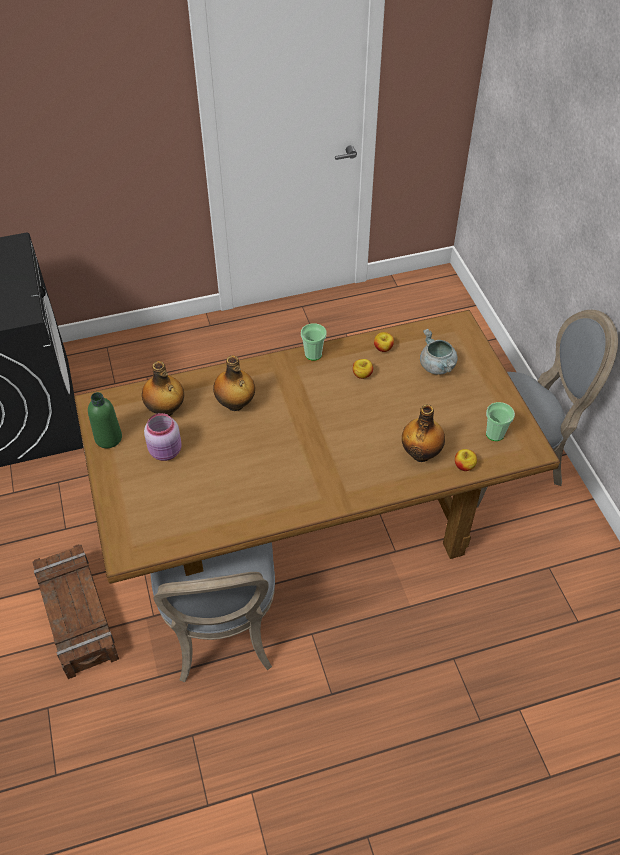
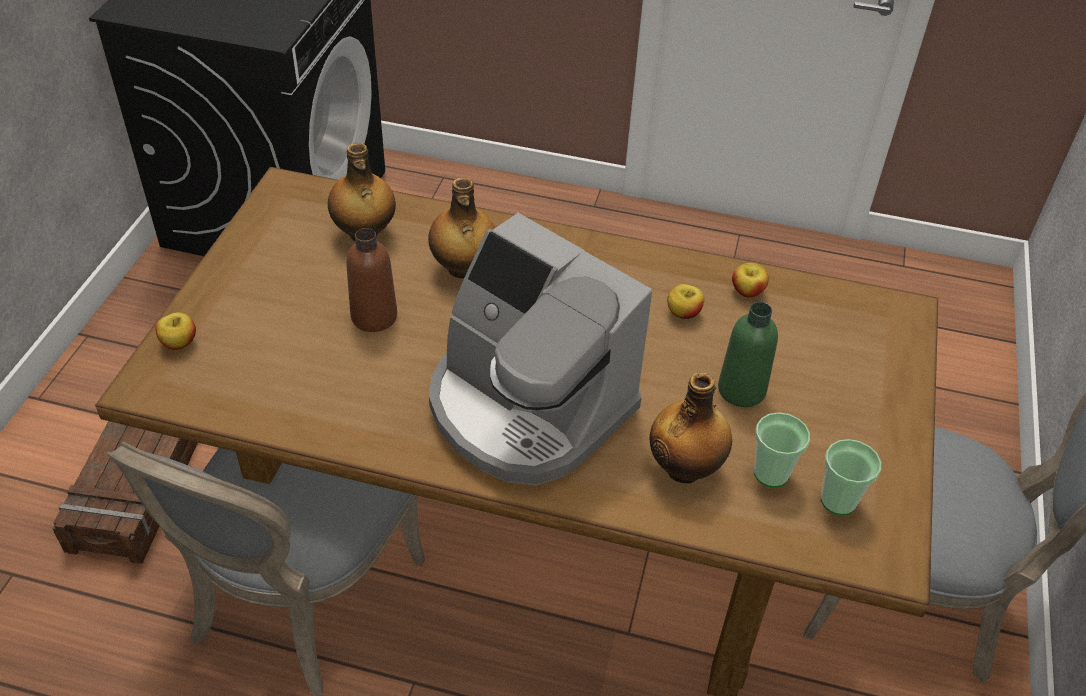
camera: 30 degrees right, 5 degrees down
green bottle [88,392,122,448] -> green bottle moved to [718,302,778,407]
pink jar [144,413,182,461] -> none
cup [301,323,326,361] -> cup moved to [754,412,810,487]
grey cooking pot [420,329,458,375] -> none
apple [455,449,477,471] -> apple moved to [156,312,196,350]
none -> brown bottle [346,228,397,332]
none -> coffee machine [429,213,652,486]

